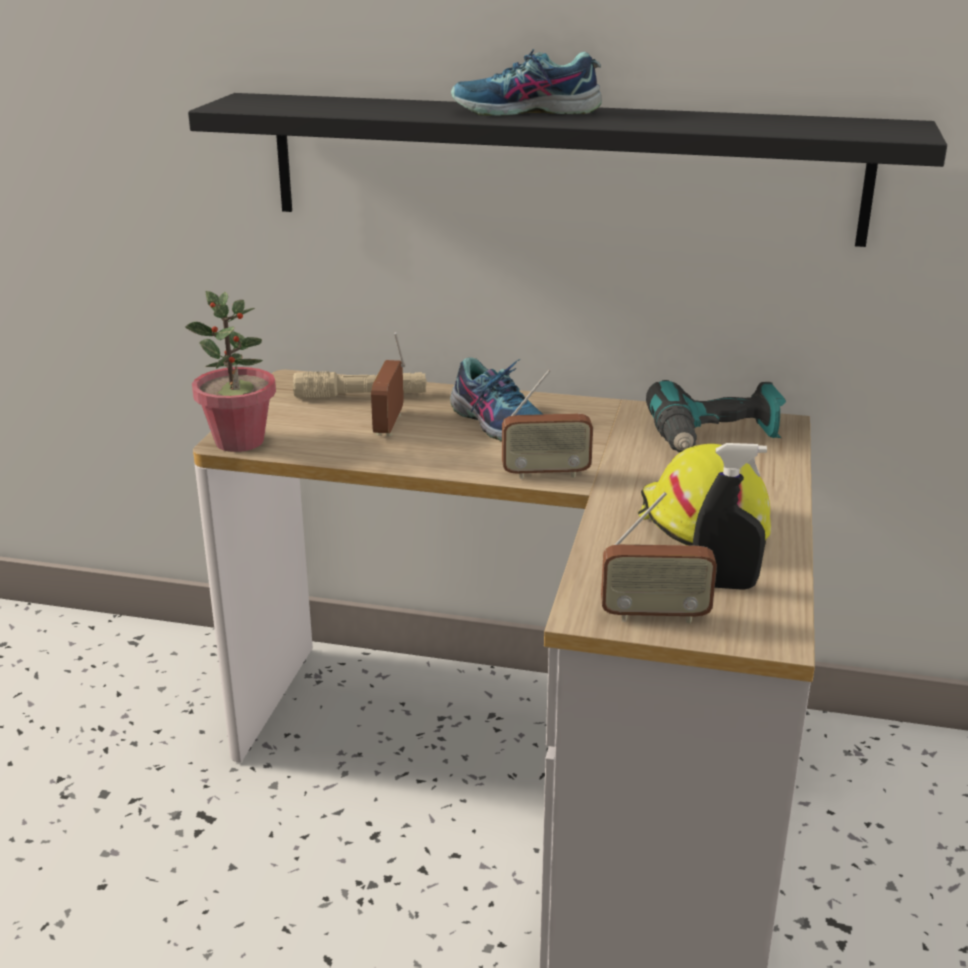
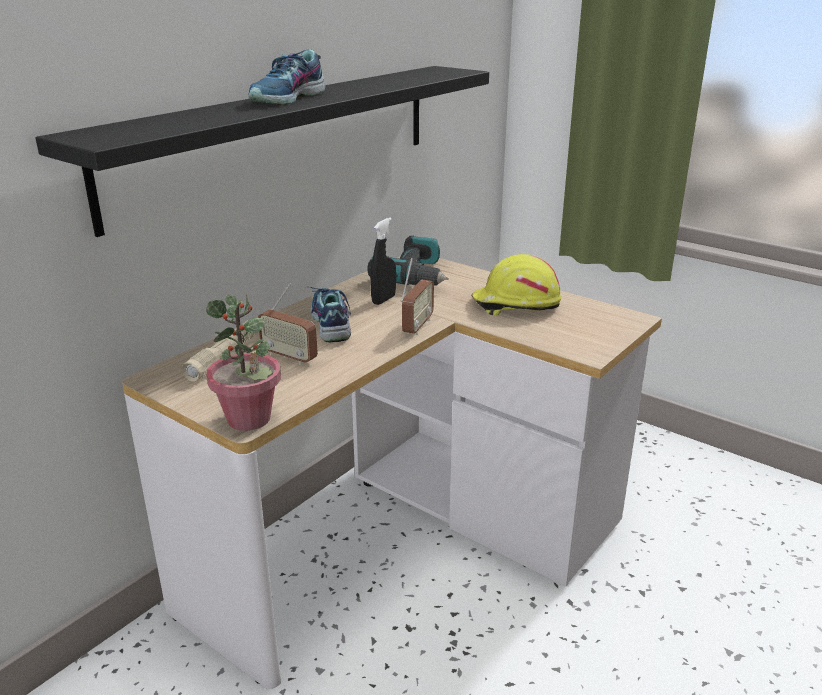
camera: 65 degrees left, 0 degrees up
shoe [450,357,543,442] -> shoe turned 90 degrees counterclockwise [310,287,351,342]
radio [601,492,717,623] -> none
black spray bottle [693,443,767,589] -> black spray bottle moved to [370,218,396,305]

